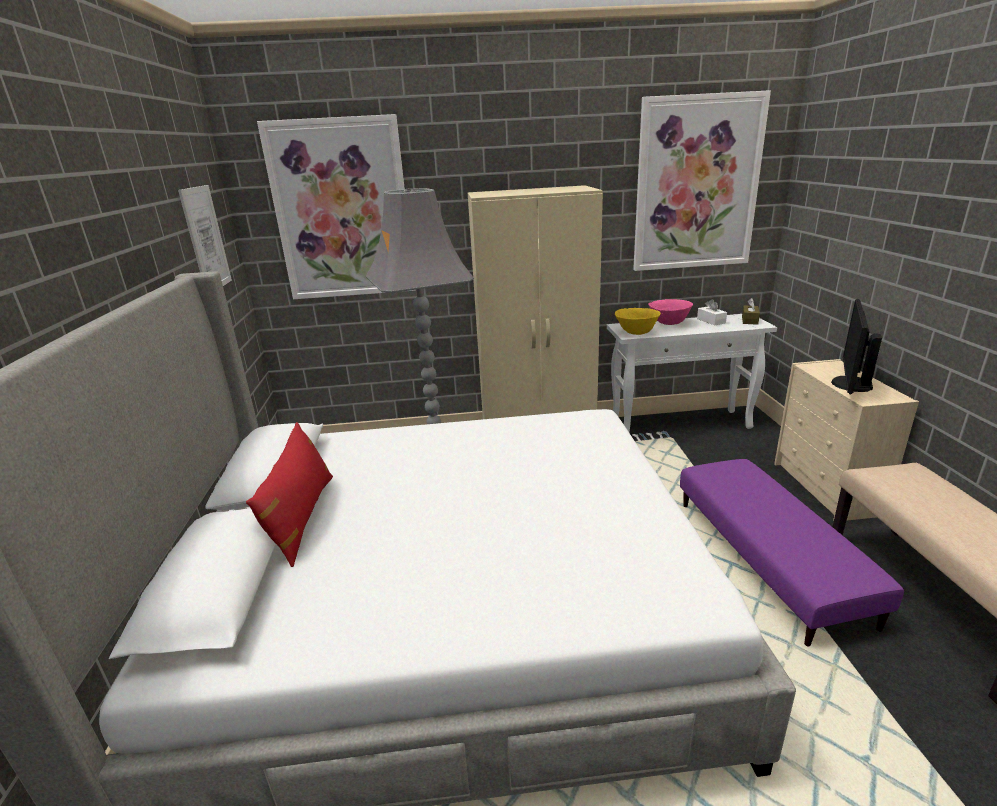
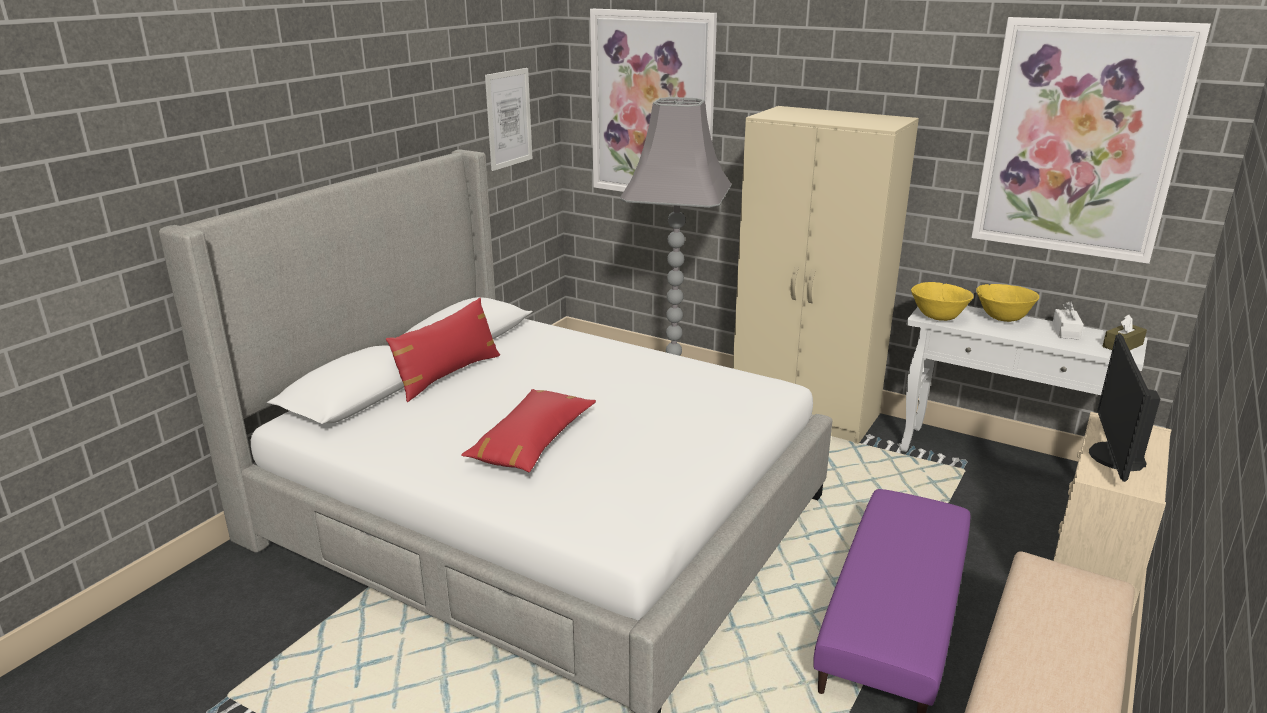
camera: 35 degrees right, 0 degrees up
pink bowl [648,299,693,325] -> yellow bowl [976,284,1039,322]
monitor [831,299,882,394] -> monitor turned 45 degrees counterclockwise [1089,334,1160,482]
none -> red pillow [461,389,596,472]

